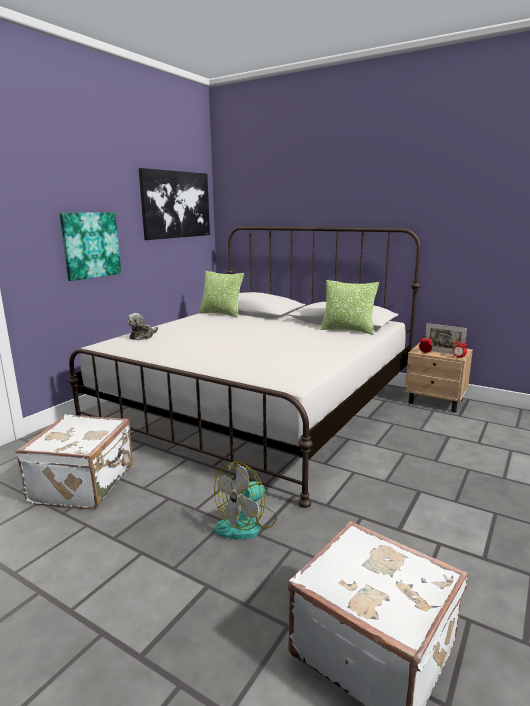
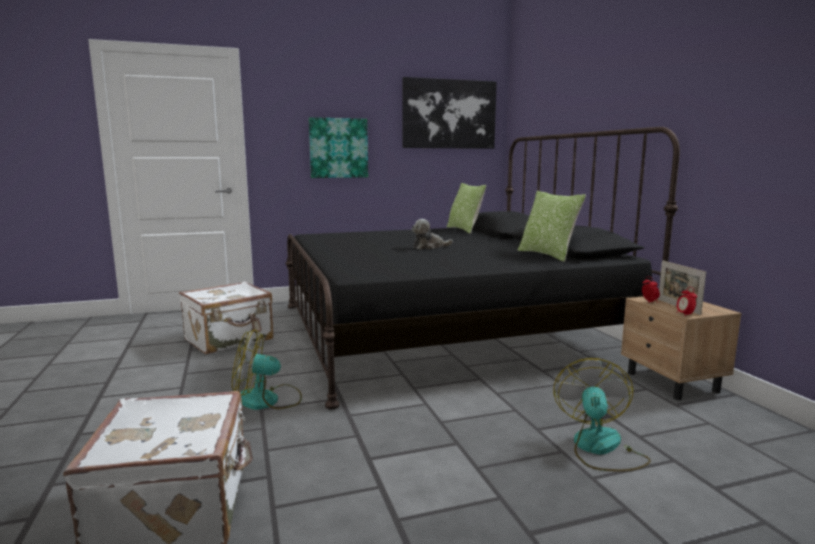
camera: 40 degrees right, 5 degrees down
white bed [68,226,421,508] -> black bed [285,127,680,410]
plush toy [127,313,158,340] -> plush toy moved to [411,219,453,249]
none -> fan [553,358,651,471]

